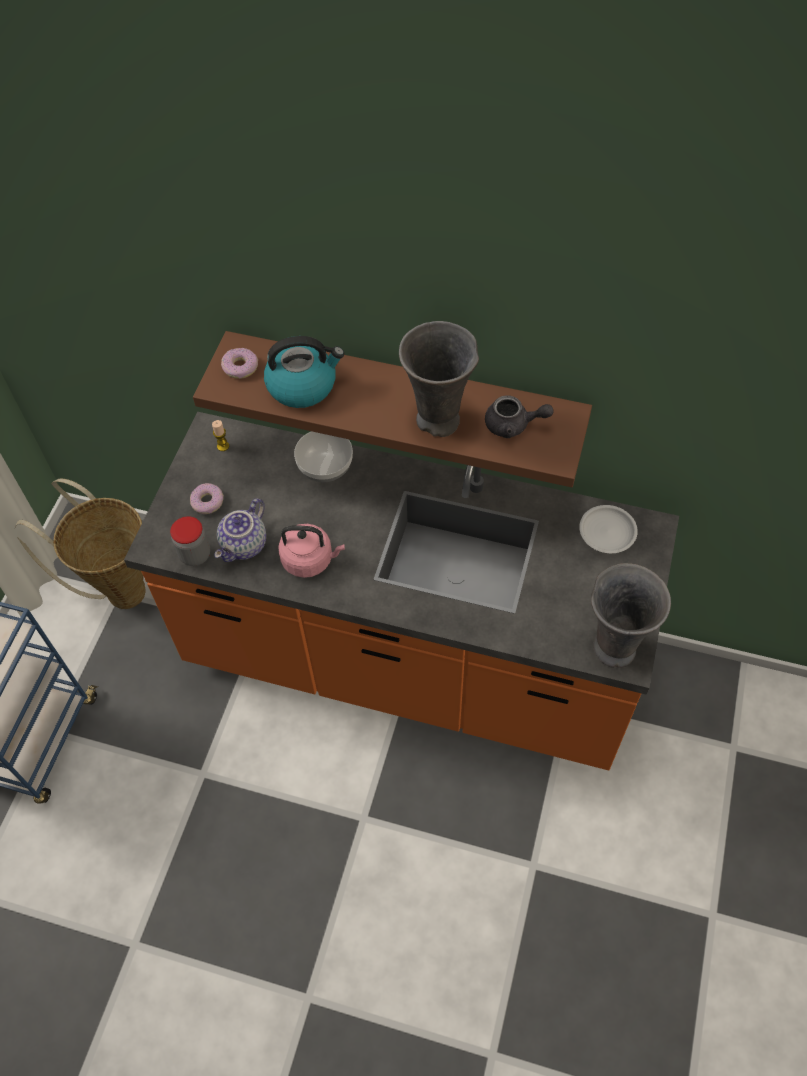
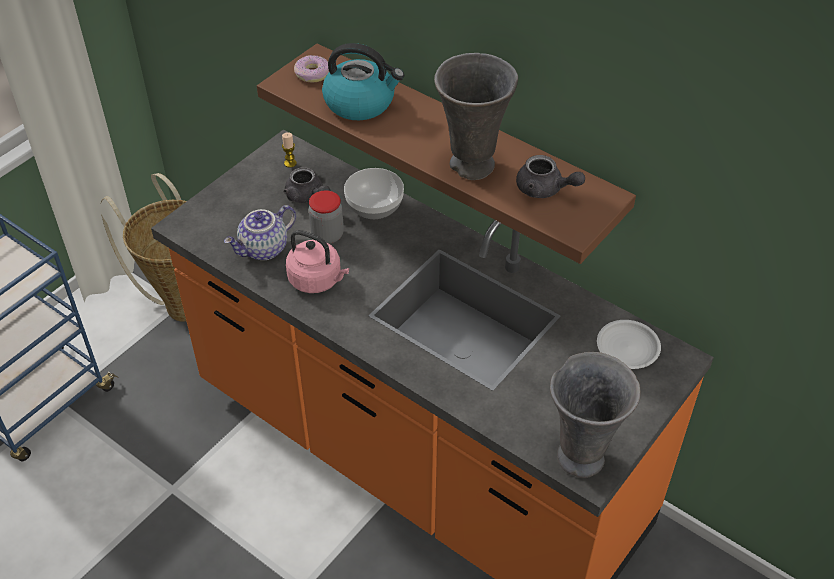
camera: 20 degrees right, 10 degrees down
jar [170,516,210,566] -> jar moved to [308,190,344,244]
donut [190,483,224,514] -> none
none -> grey teapot [283,167,330,203]

